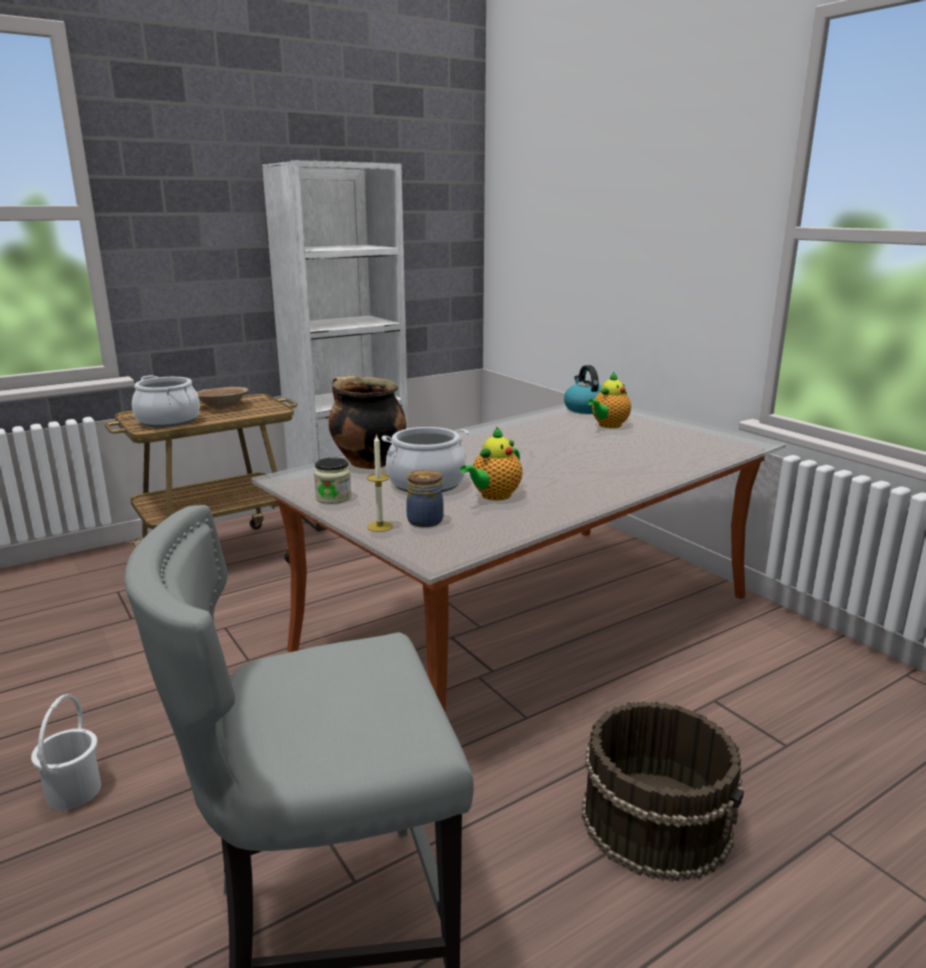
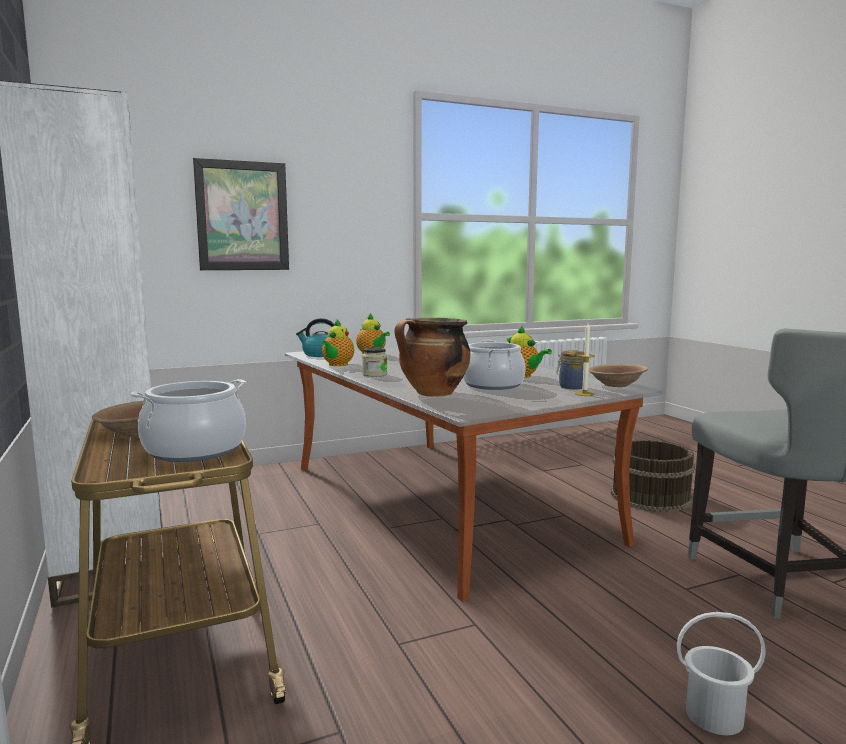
camera: 80 degrees left, 10 degrees down
jar [314,458,352,504] -> jar moved to [362,347,387,377]
none -> picture [193,158,289,270]
none -> teapot [321,319,354,366]
none -> brown bowl [588,364,648,387]

